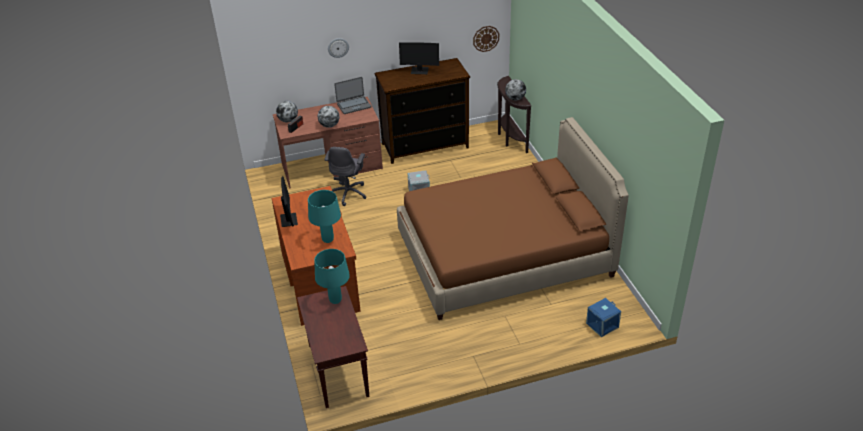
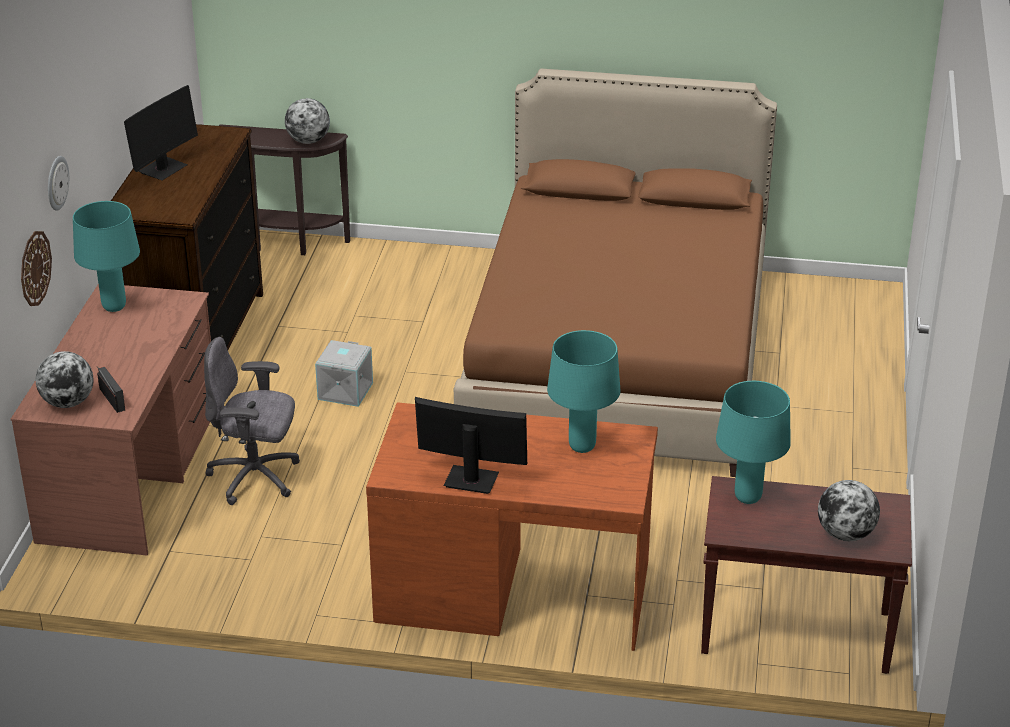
camera: 65 degrees left, 5 degrees down
globe [318,106,339,128] -> globe moved to [818,480,880,541]
grey office chair [324,147,367,206] -> grey office chair turned 150 degrees clockwise [204,337,300,505]
laptop [334,77,371,114] -> turquoise table lamp [73,201,140,312]
wall clock [473,26,499,52] -> wall clock moved to [21,231,52,306]
blue storage box [586,298,621,337] -> none

